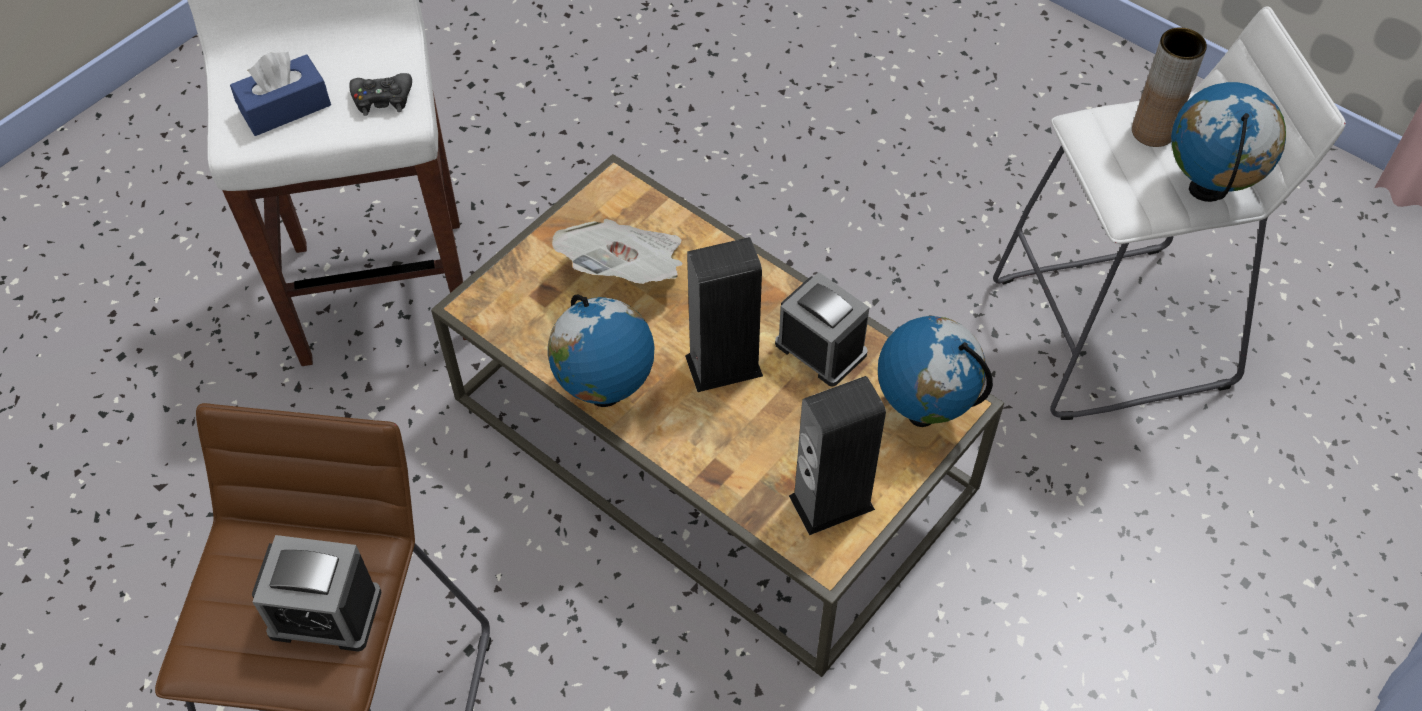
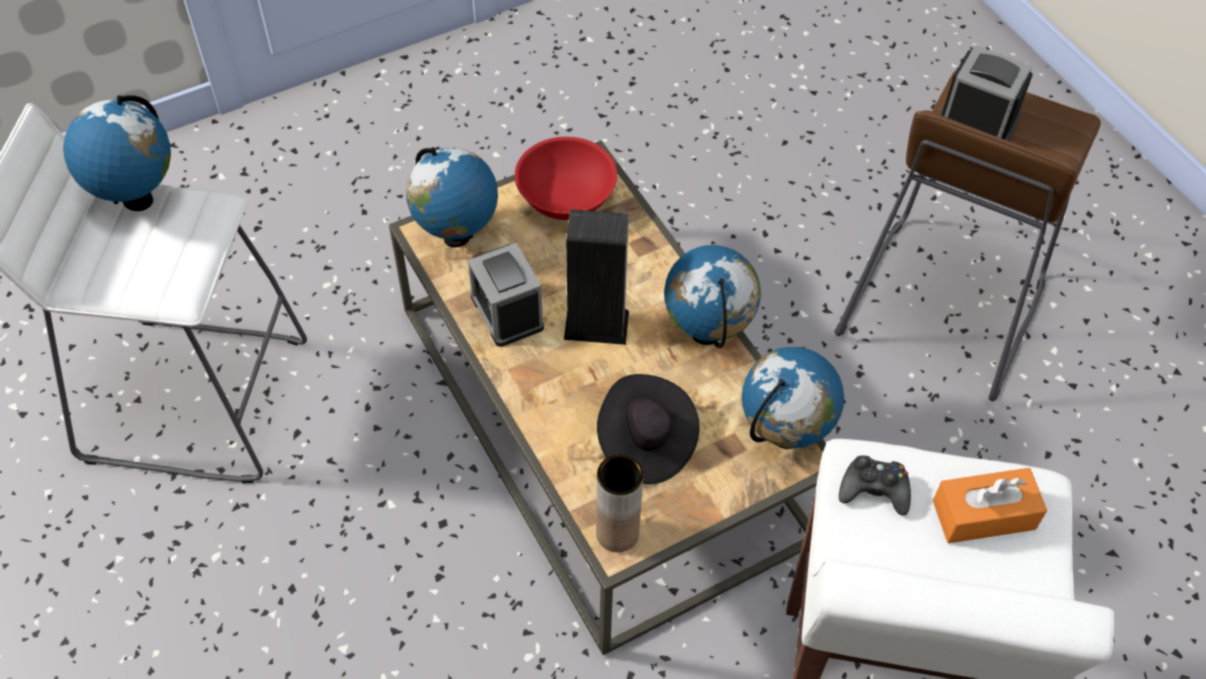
camera: 160 degrees left, 0 degrees up
blue tissue box [230,52,331,136] -> orange tissue box [933,468,1047,543]
newspaper [552,219,683,284] -> black hat [597,374,700,485]
speaker [789,376,886,535] -> red bowl [515,137,617,220]
brown vase [1132,27,1207,147] -> brown vase moved to [596,454,643,552]
none -> globe [742,347,844,449]

